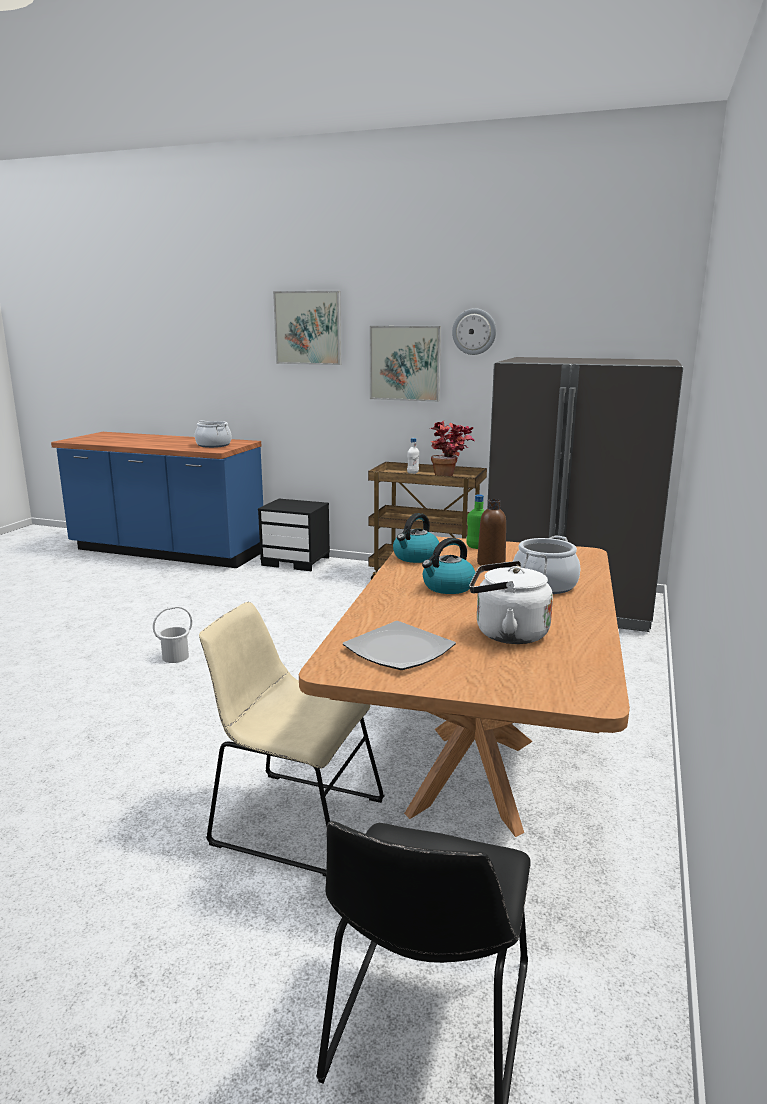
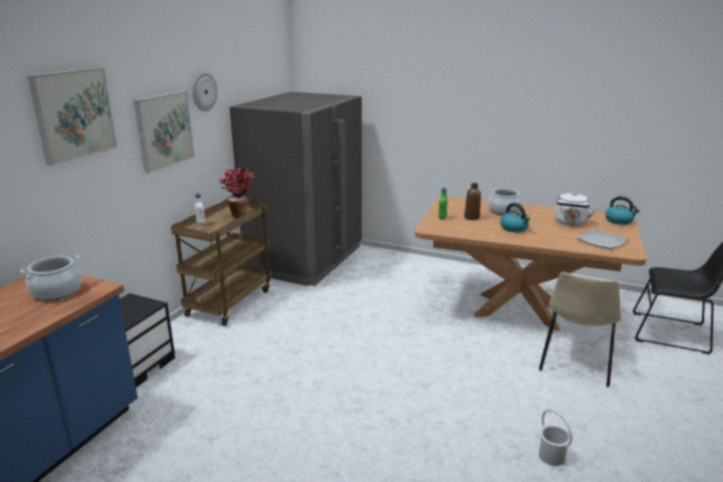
camera: 85 degrees left, 5 degrees up
white bucket [153,606,192,663] -> white bucket moved to [539,409,572,466]
kettle [393,513,439,563] -> kettle moved to [605,196,640,225]

